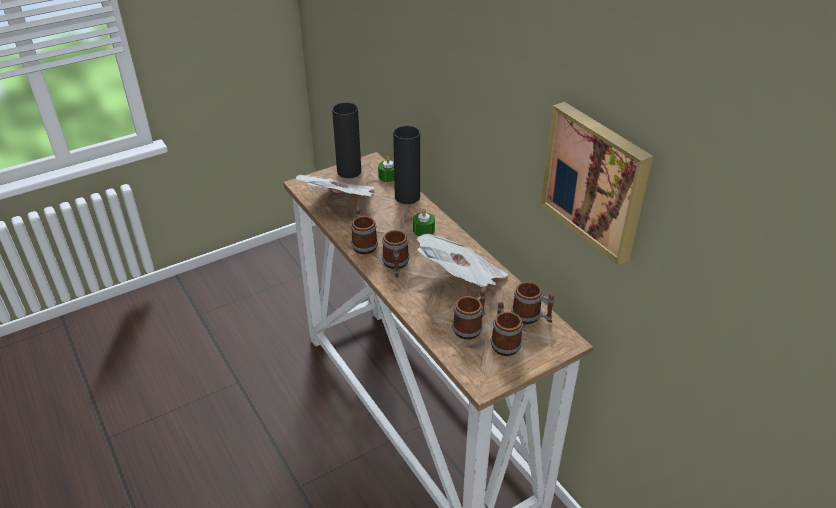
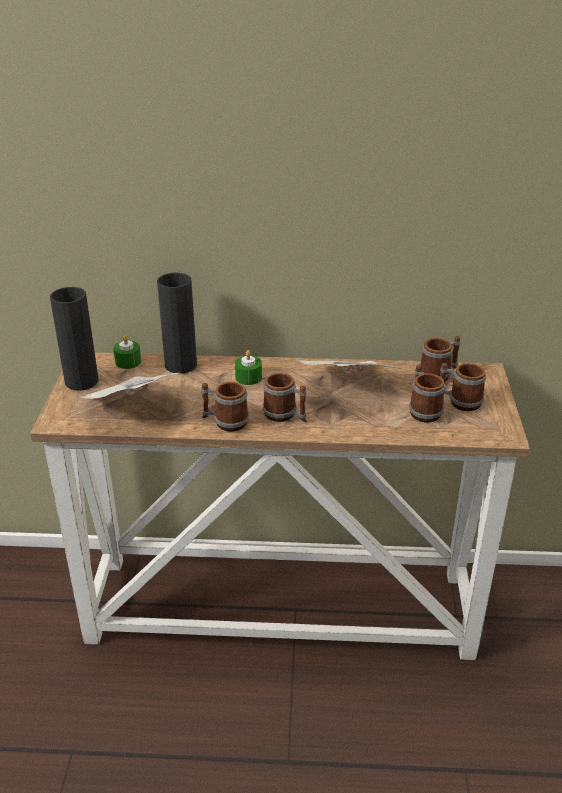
camera: 55 degrees left, 5 degrees down
picture [541,102,653,265] -> none

